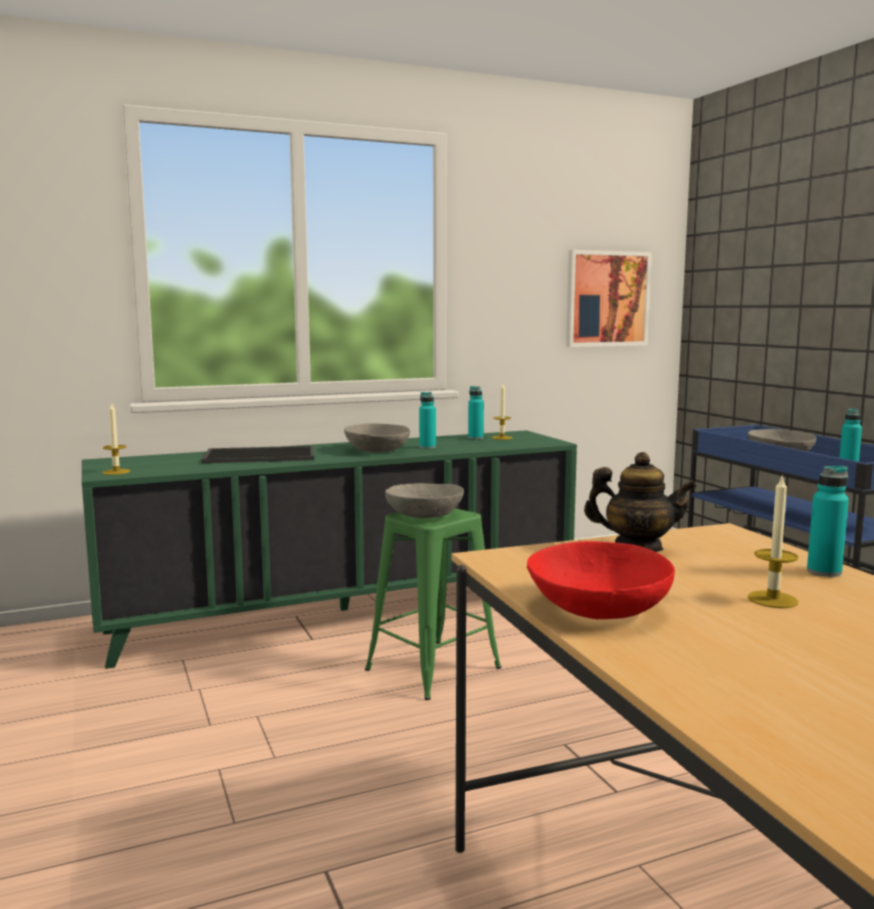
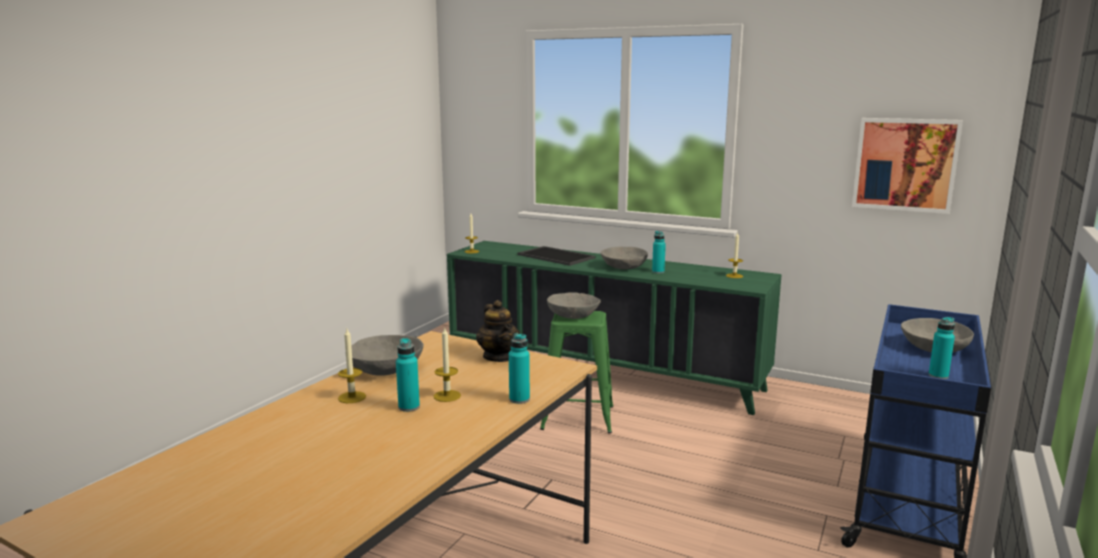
camera: 50 degrees right, 5 degrees up
turquoise bottle [468,386,484,440] -> turquoise bottle moved to [396,338,420,412]
red bowl [527,541,675,619] -> grey bowl [351,335,424,376]
none -> candle [338,329,366,403]

